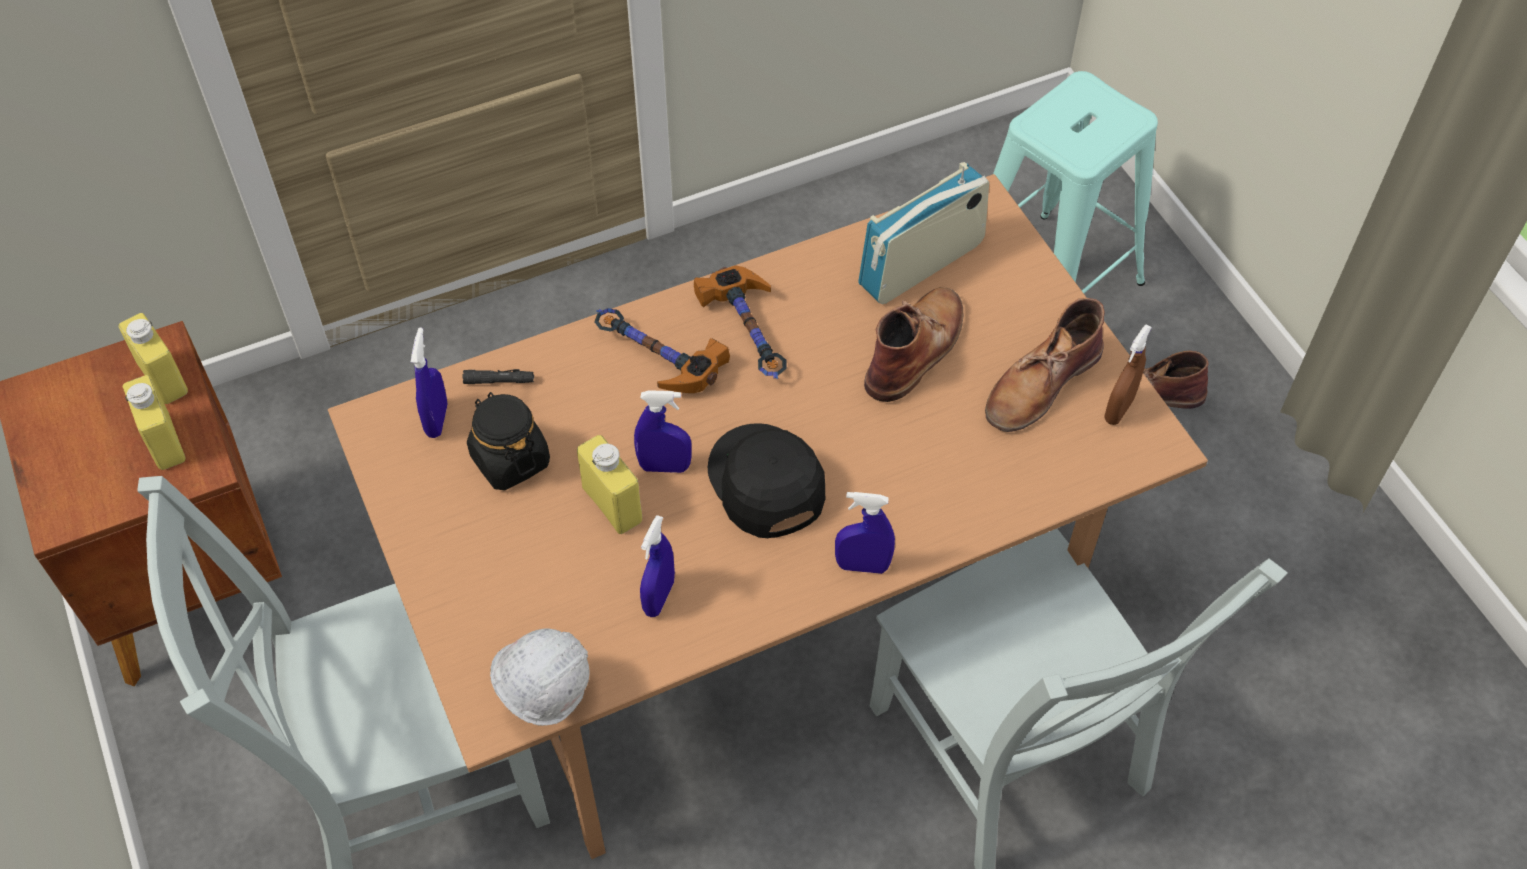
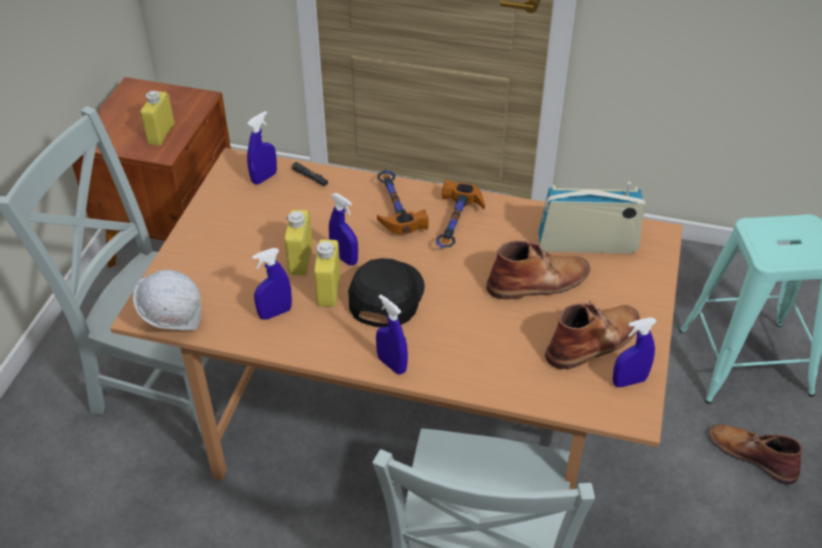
camera: 40 degrees right, 10 degrees down
yellow bottle [118,313,188,404] -> yellow bottle moved to [314,240,341,307]
black jar [467,392,550,490] -> none
brown boot [985,298,1105,432] -> brown boot turned 150 degrees clockwise [545,300,640,369]
brown spray bottle [1104,325,1152,425] -> blue spray bottle [612,317,657,387]

